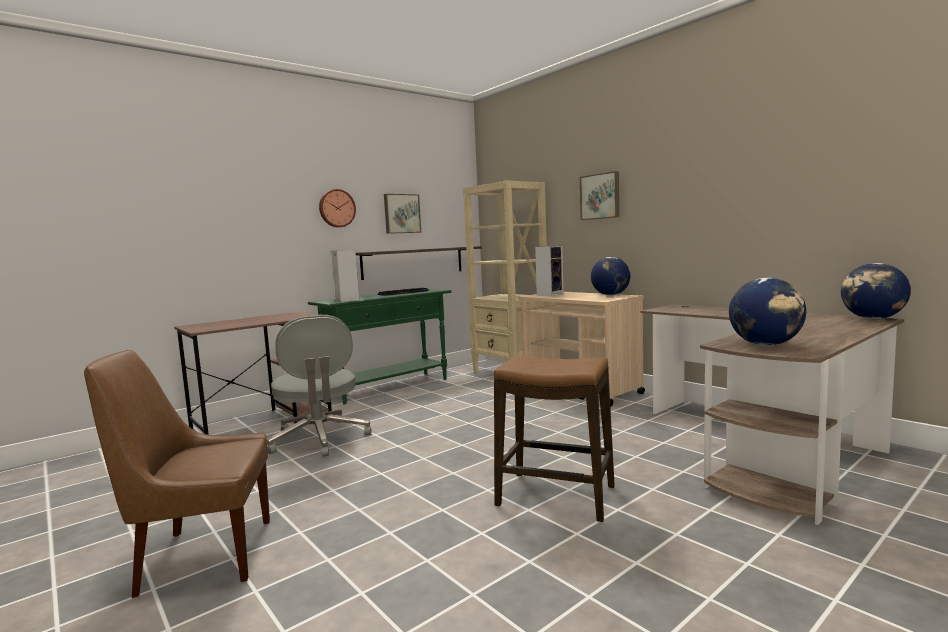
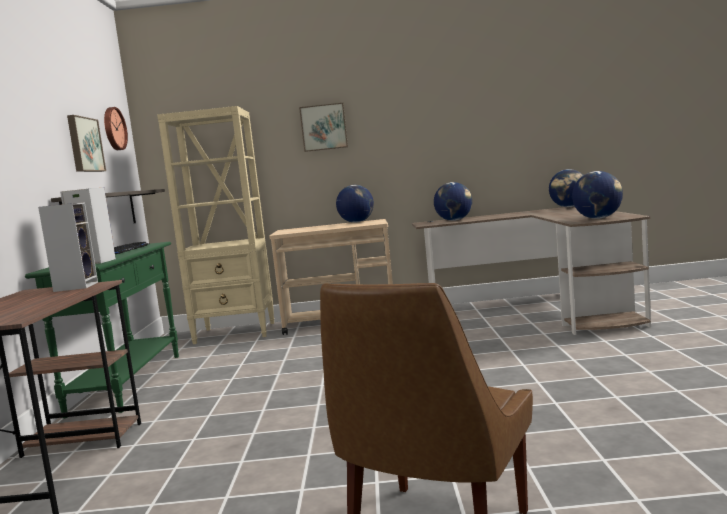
camera: 50 degrees left, 0 degrees up
grey office chair [267,315,371,457] -> none
wall clock [319,189,356,227] -> wall clock moved to [104,107,128,150]
stool [494,355,615,522] -> none
speaker [535,246,564,296] -> speaker moved to [38,202,98,292]
none -> globe [434,182,472,221]

